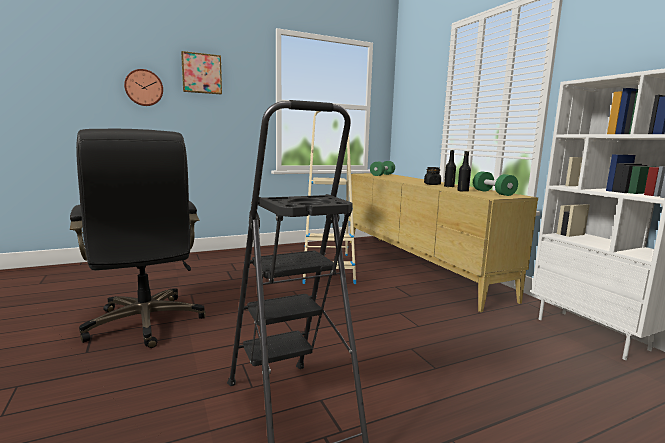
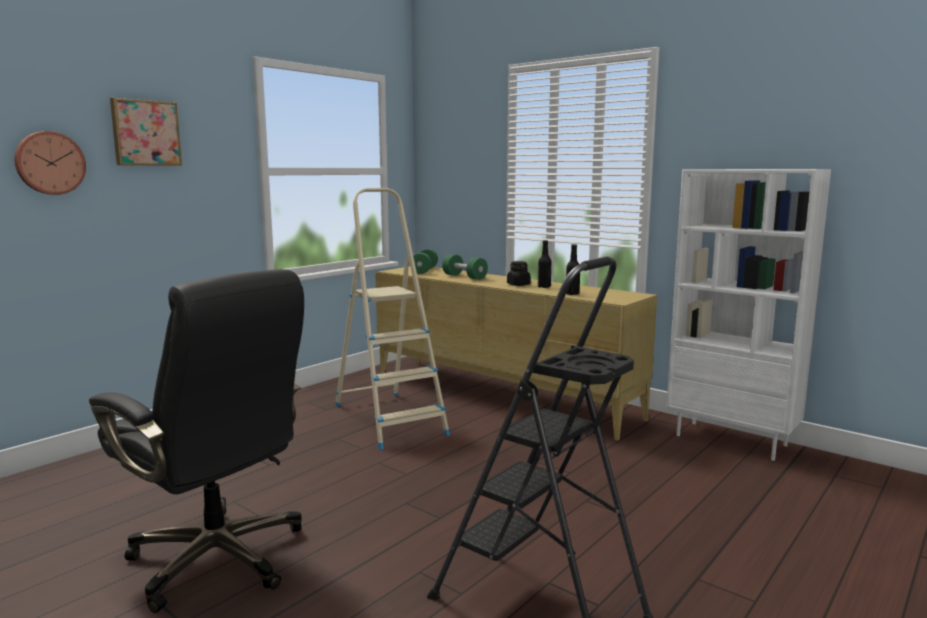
camera: 25 degrees left, 0 degrees up
green dumbbell [473,172,518,196] -> green dumbbell moved to [442,254,488,280]

